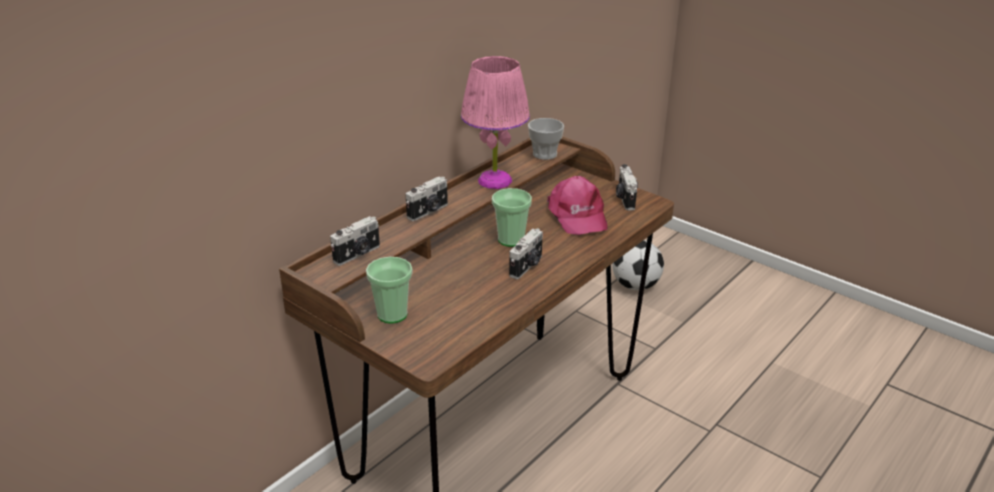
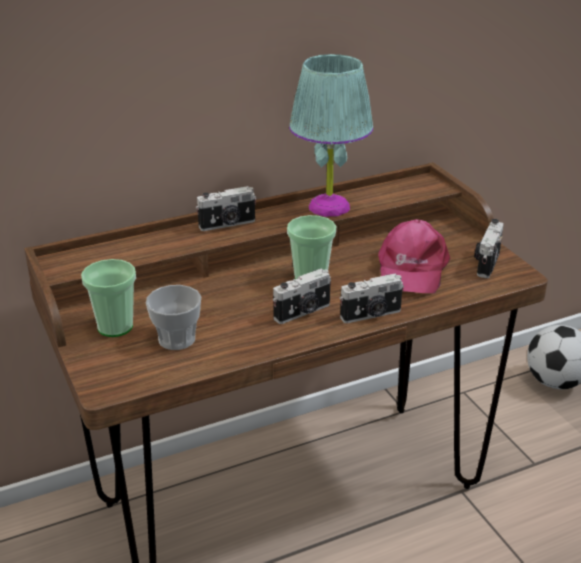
camera: 25 degrees right, 0 degrees up
camera [330,216,380,266] -> camera moved to [340,274,404,323]
pink table lamp [461,56,530,189] -> turquoise table lamp [289,54,373,217]
cup [528,118,564,160] -> cup moved to [146,285,201,350]

